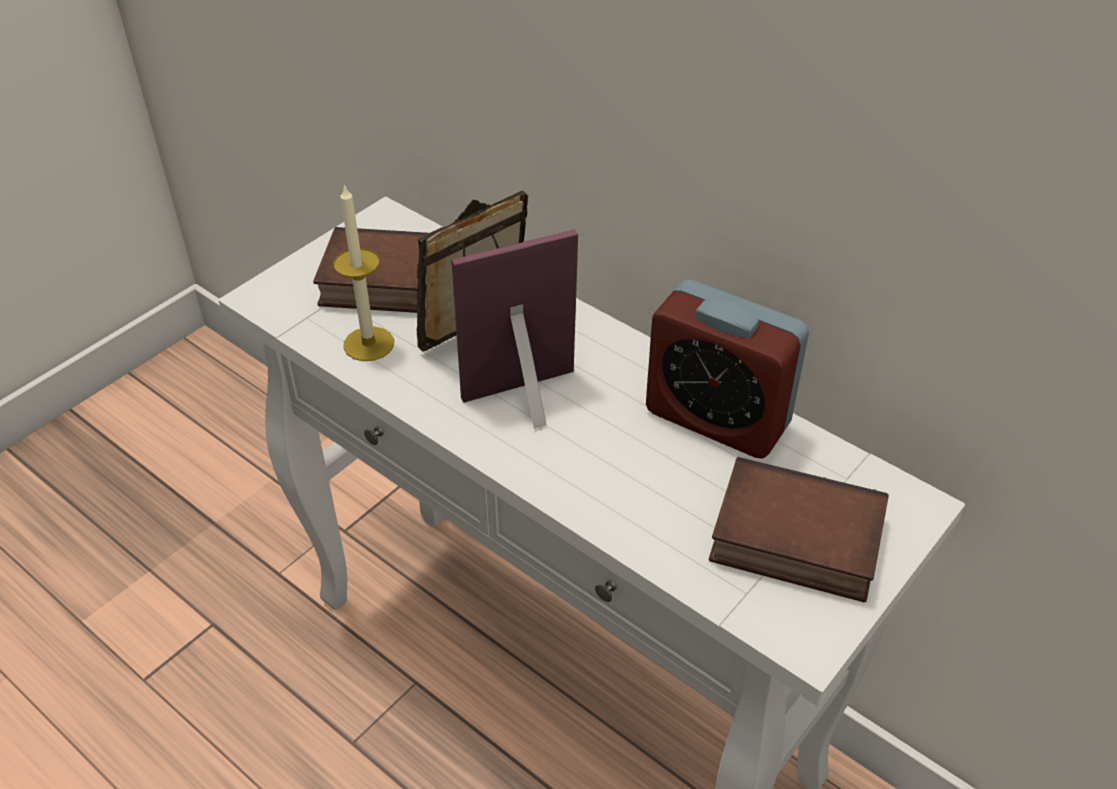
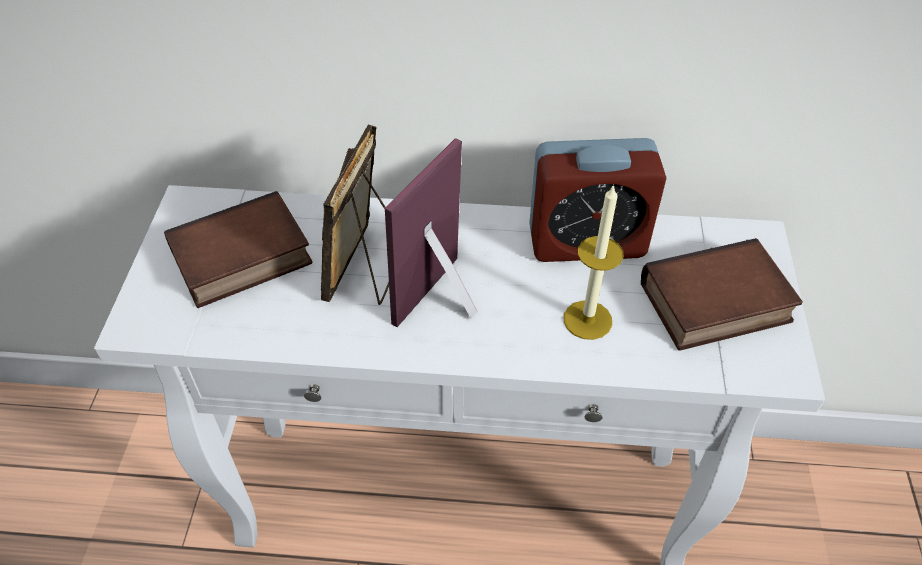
camera: 35 degrees left, 5 degrees up
candle [333,184,394,361] -> candle moved to [564,184,623,340]

